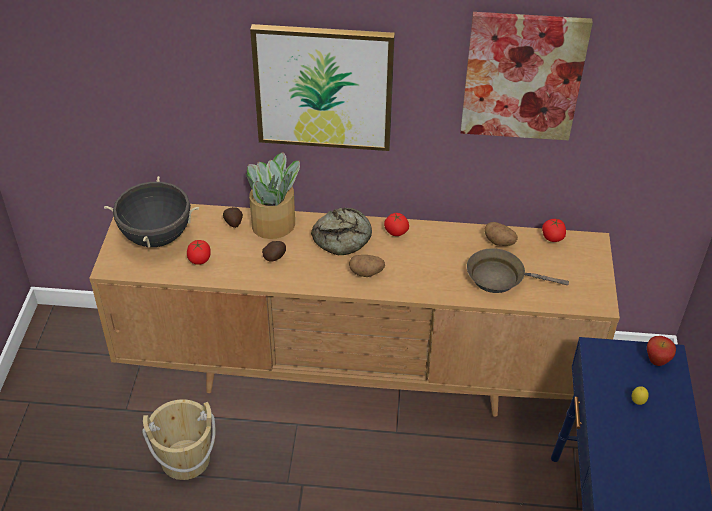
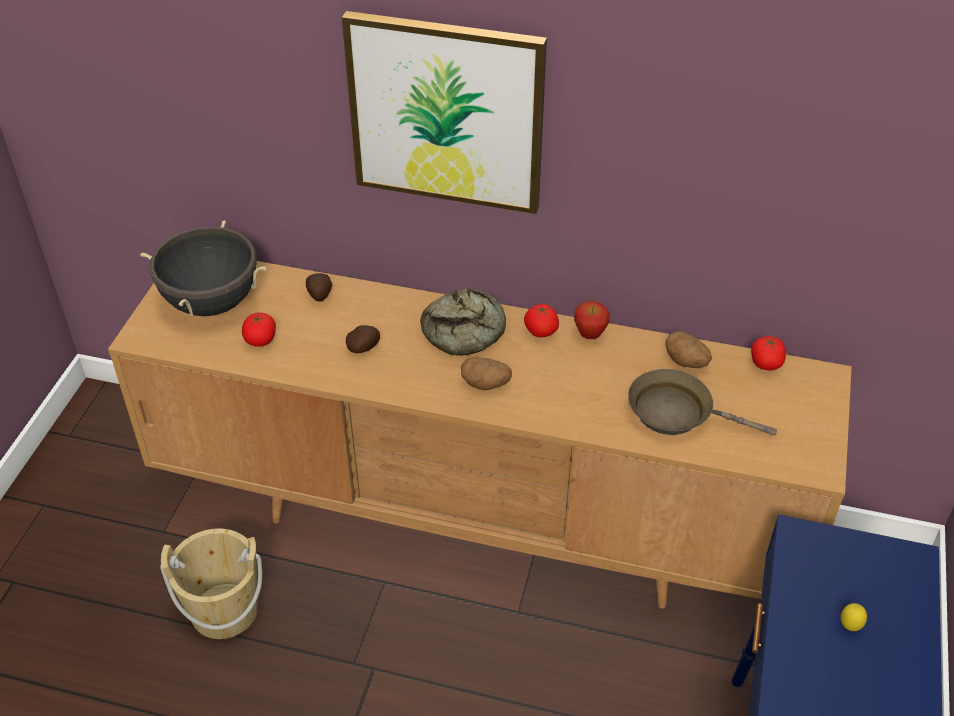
camera: 10 degrees right, 0 degrees up
potted plant [246,152,300,239] -> none
picture [461,12,593,141] -> none
apple [647,336,676,366] -> apple moved to [574,301,610,339]

